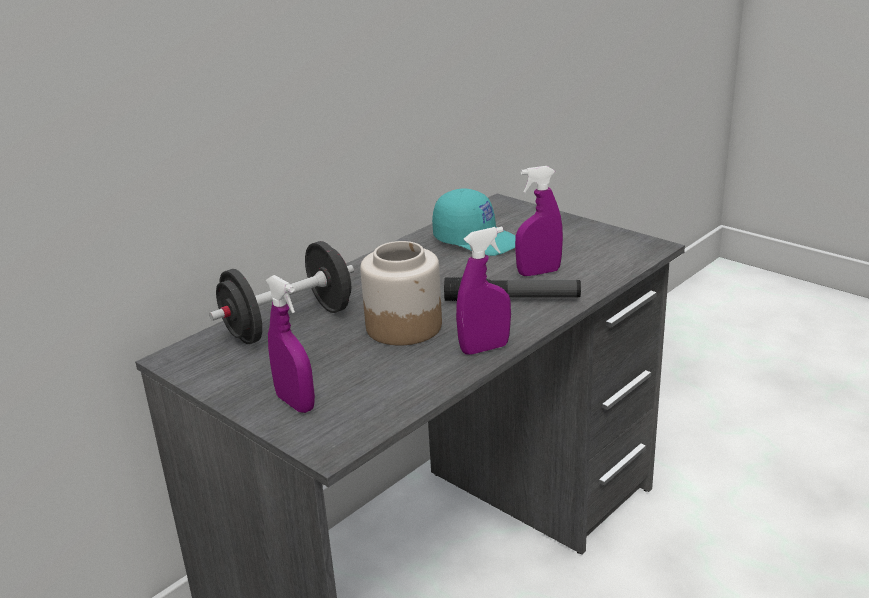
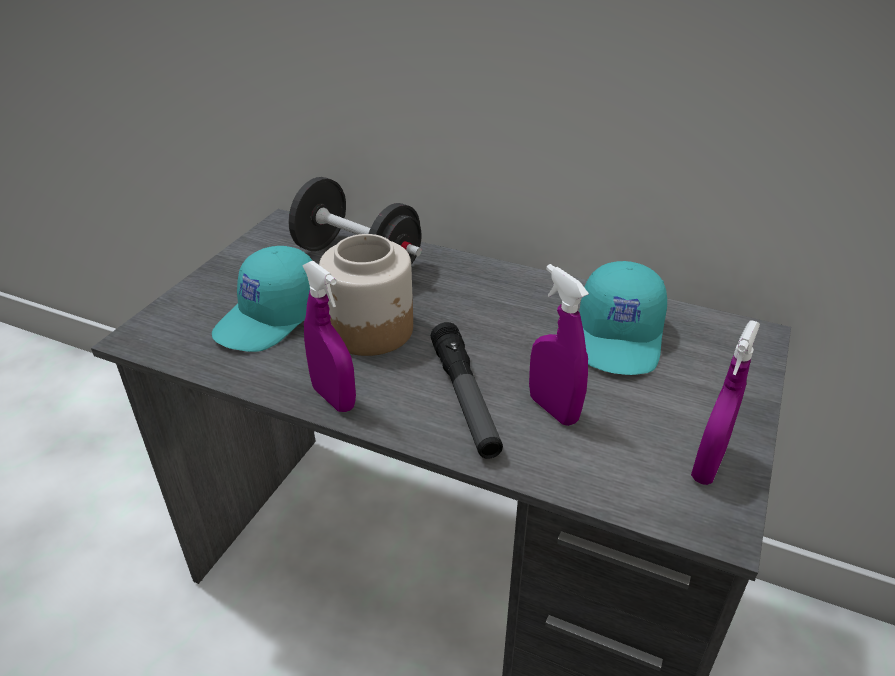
camera: 70 degrees right, 10 degrees up
purple spray bottle [266,275,315,413] -> purple spray bottle moved to [691,320,760,485]
none -> turquoise cap [212,246,313,352]

